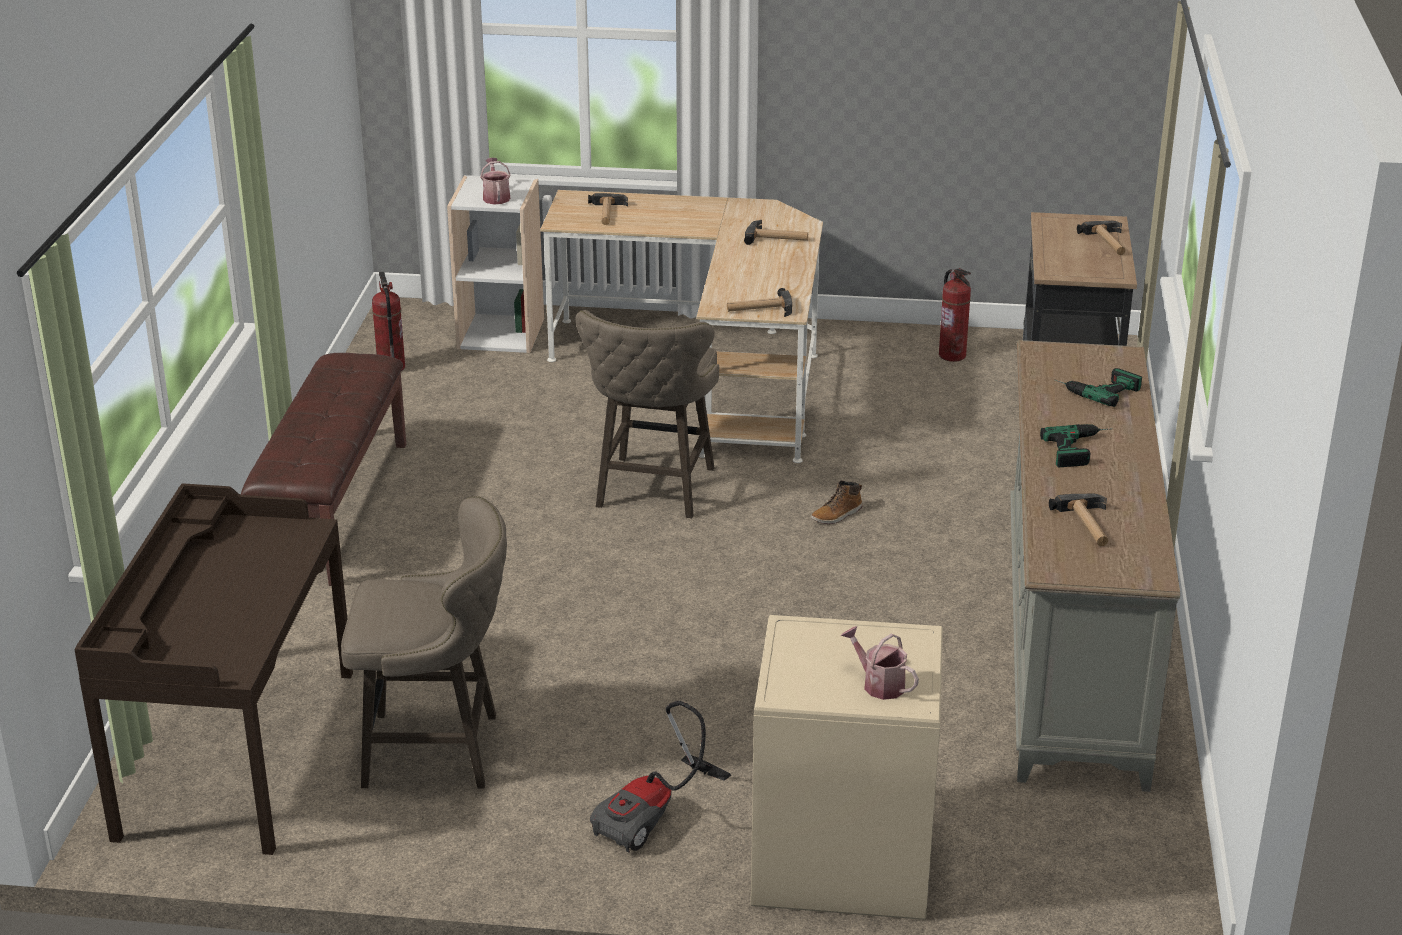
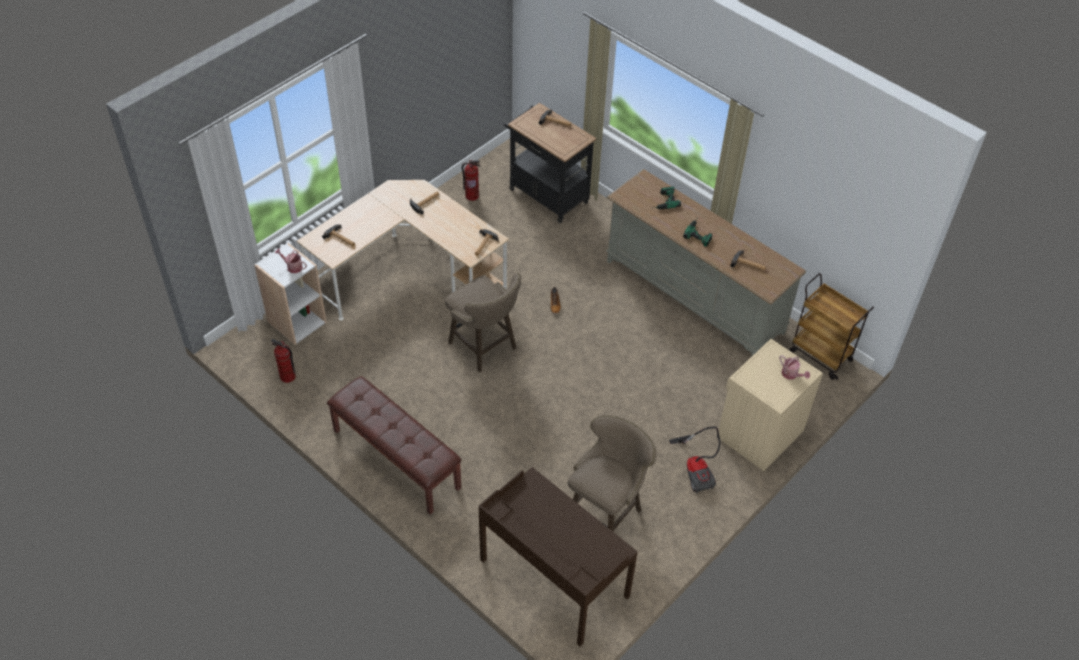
camera: 55 degrees left, 20 degrees up
watering can [841,626,919,700] -> watering can turned 120 degrees counterclockwise [779,355,810,379]
none -> brown cart [789,273,874,380]

